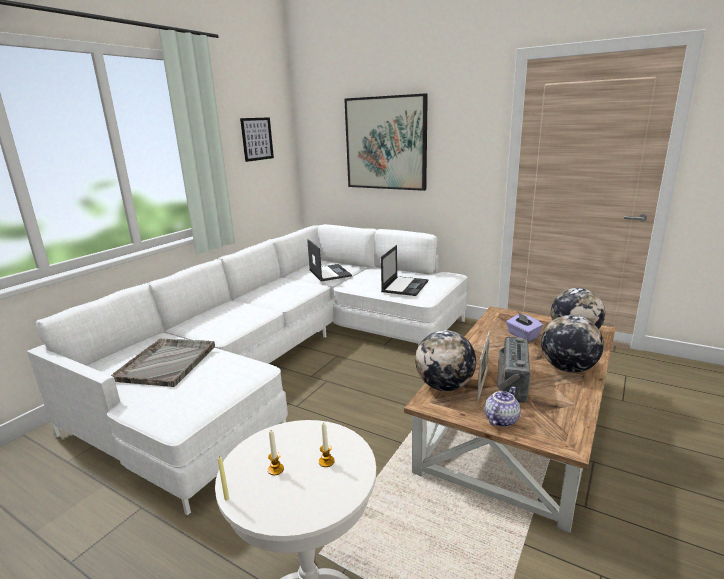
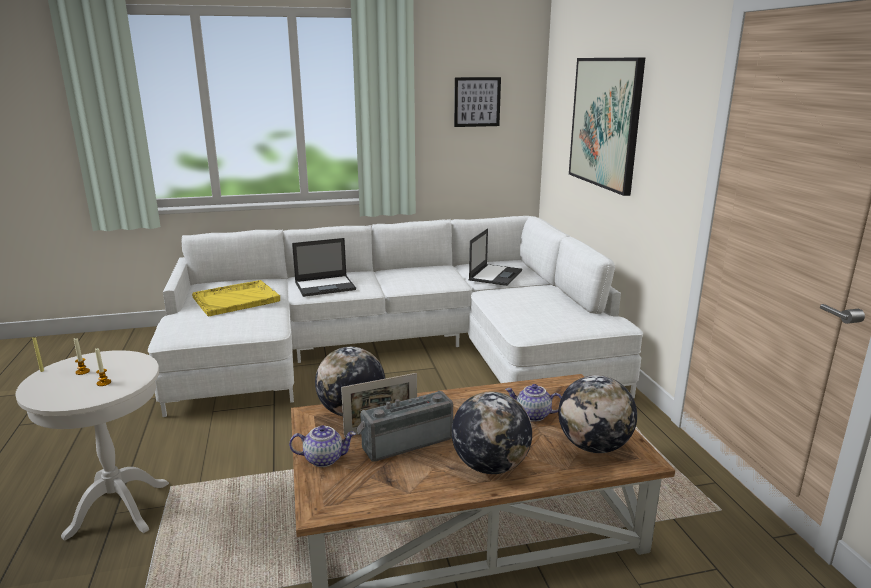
camera: 45 degrees right, 0 degrees up
grey tray [111,338,215,387] -> yellow tray [192,280,280,316]
laptop [381,245,428,296] -> laptop moved to [292,238,356,297]
purple tissue box [506,312,543,341] -> teapot [505,384,562,422]

